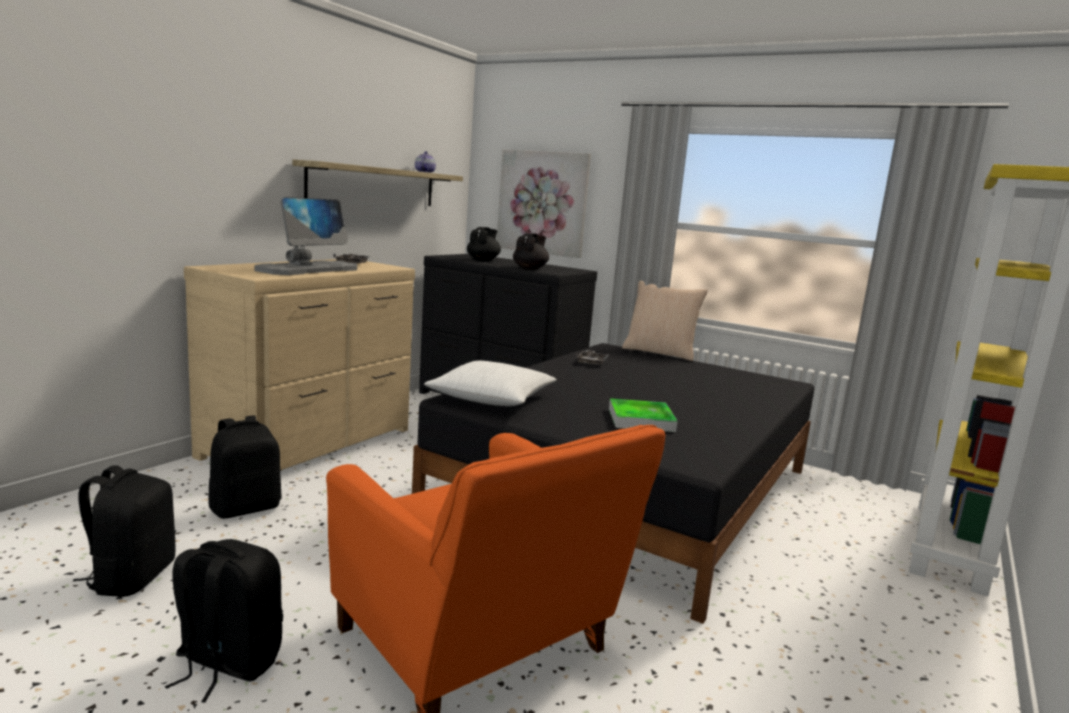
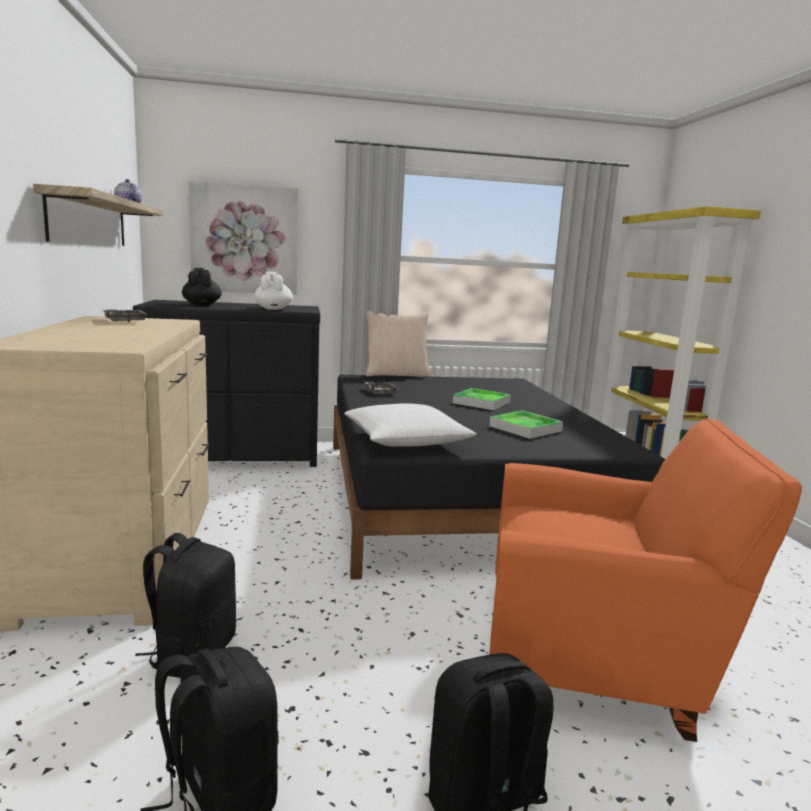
camera: 40 degrees left, 0 degrees up
monitor [254,197,357,275] -> none
black teapot [513,233,549,269] -> white teapot [254,272,293,310]
none -> tray [453,388,511,410]

